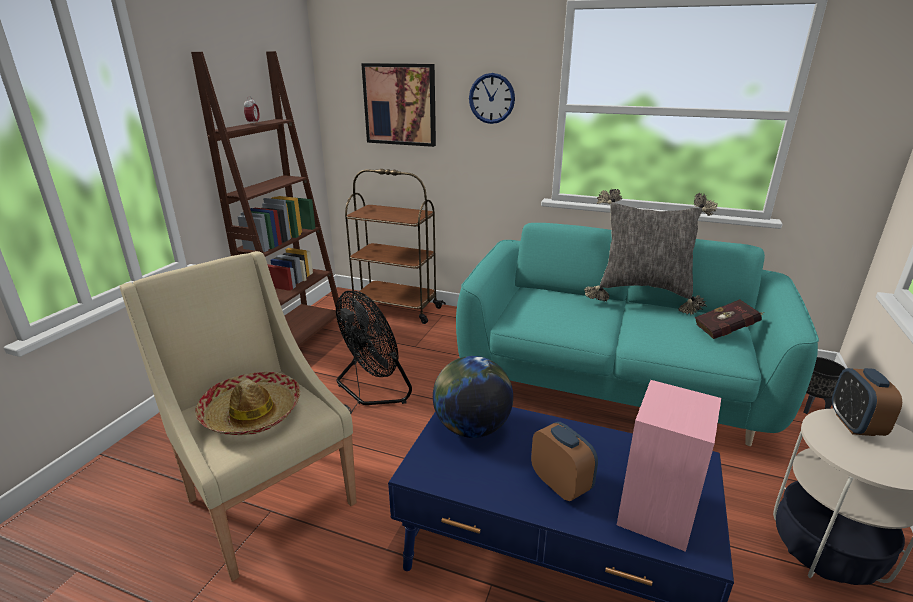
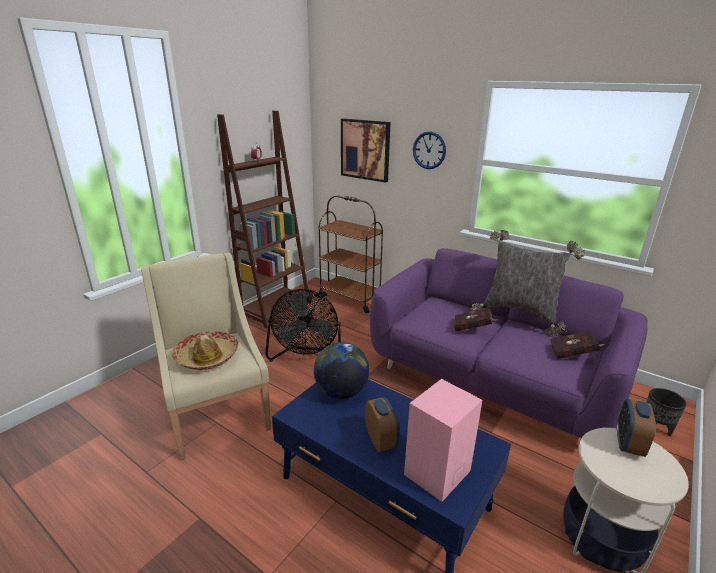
camera: 15 degrees right, 0 degrees up
black fan [336,291,412,414] -> black fan turned 120 degrees clockwise [265,289,341,362]
turquoise sofa [456,223,819,446] -> purple sofa [370,248,648,448]
none -> red book [454,307,498,331]

